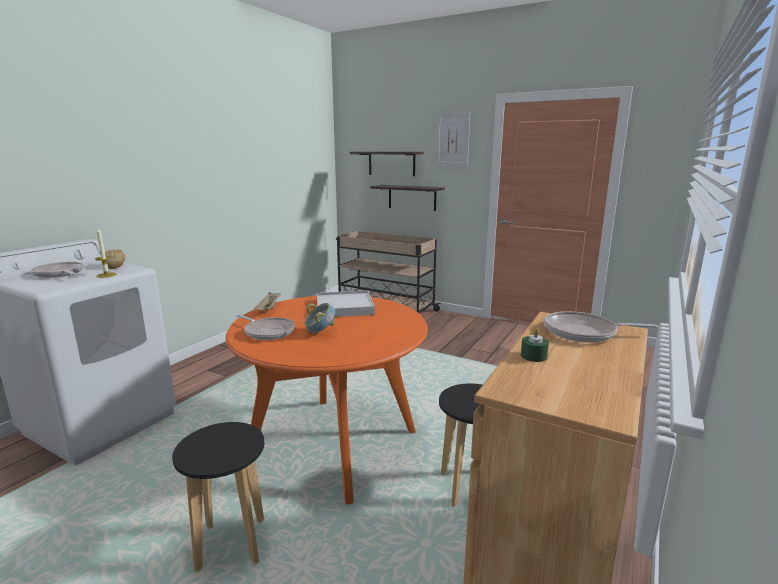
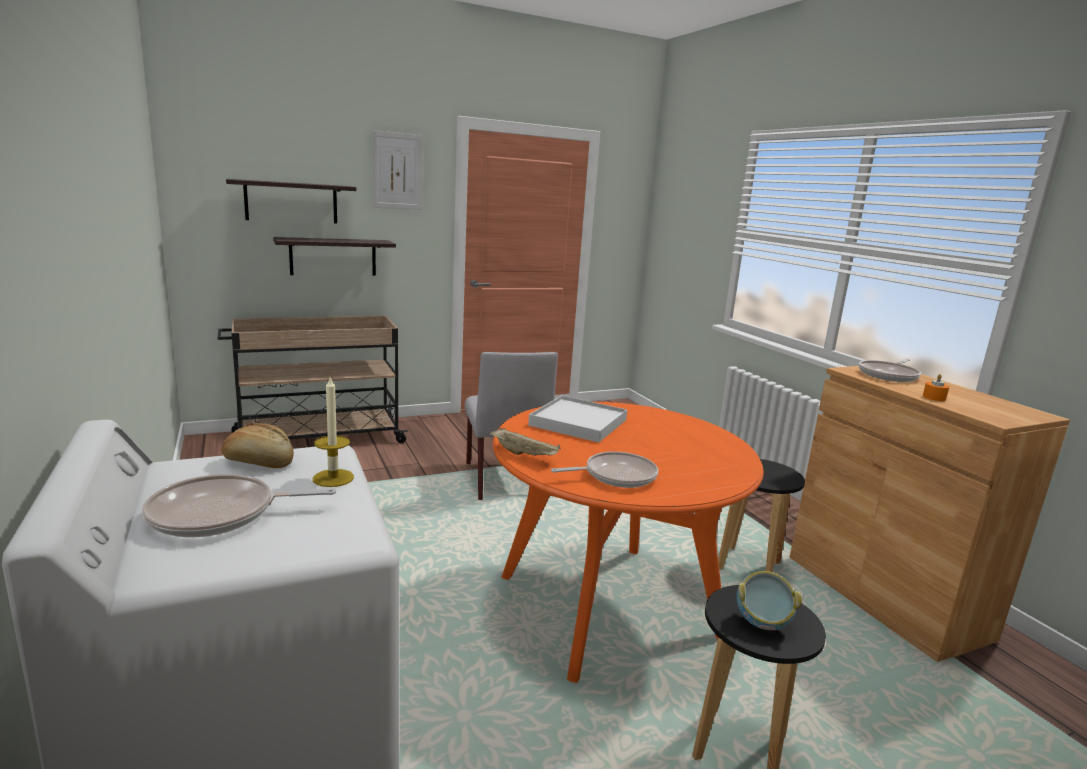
camera: 55 degrees left, 0 degrees up
bowl [304,303,335,334] -> bowl moved to [736,571,802,630]
green candle [521,328,549,362] -> orange candle [923,374,949,401]
none -> grey chair [464,352,558,500]

